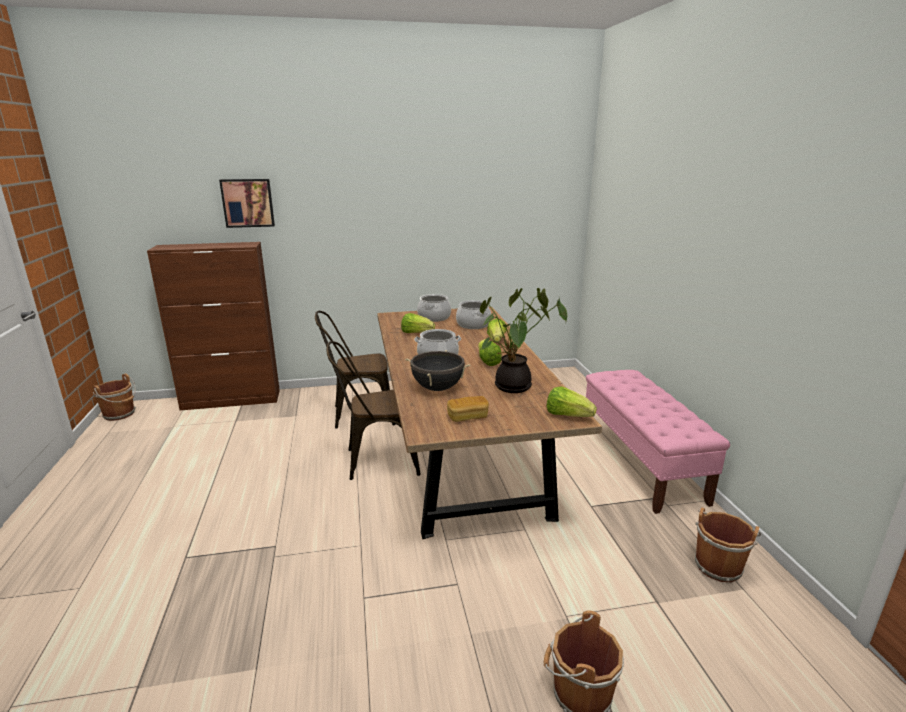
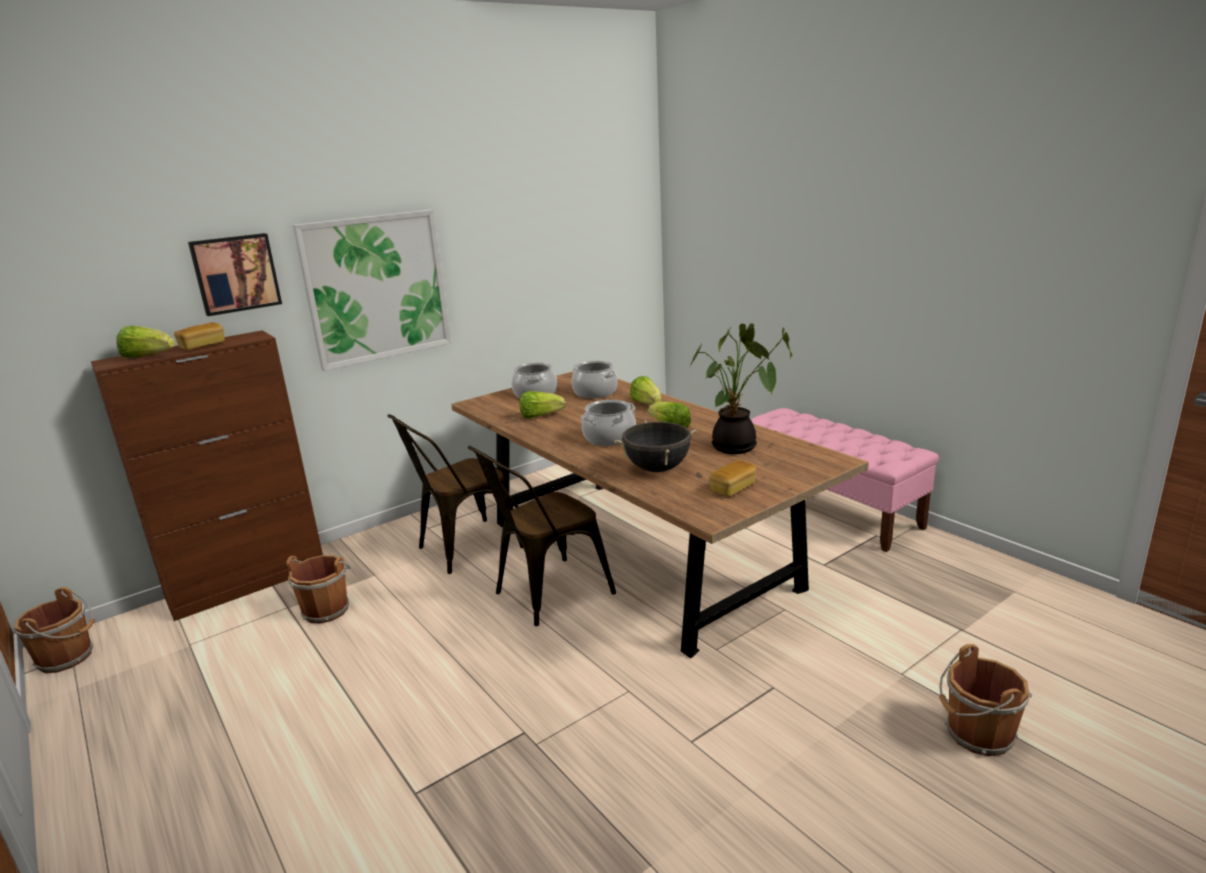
camera: 25 degrees left, 0 degrees up
lettuce [546,386,597,417] -> lettuce moved to [116,326,175,358]
brown bucket [695,508,761,583] -> brown bucket moved to [286,555,350,624]
none -> bread [174,322,225,350]
none -> picture [293,209,452,371]

